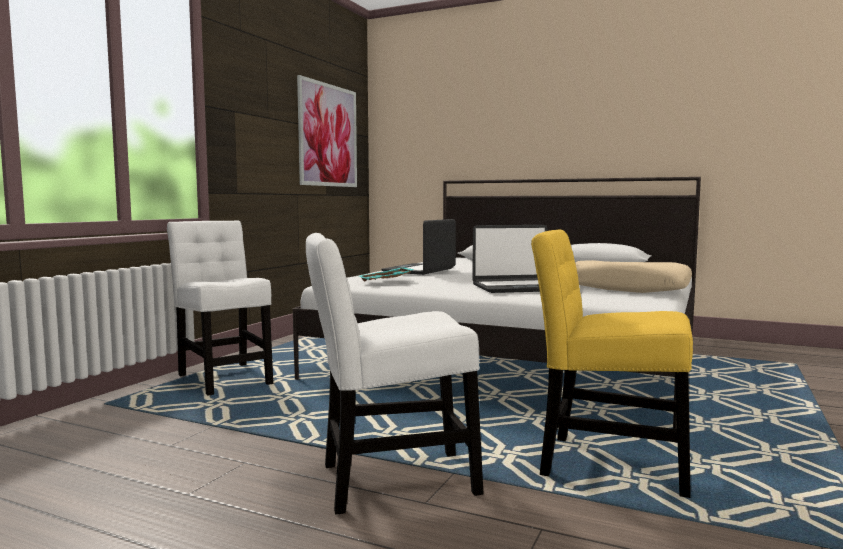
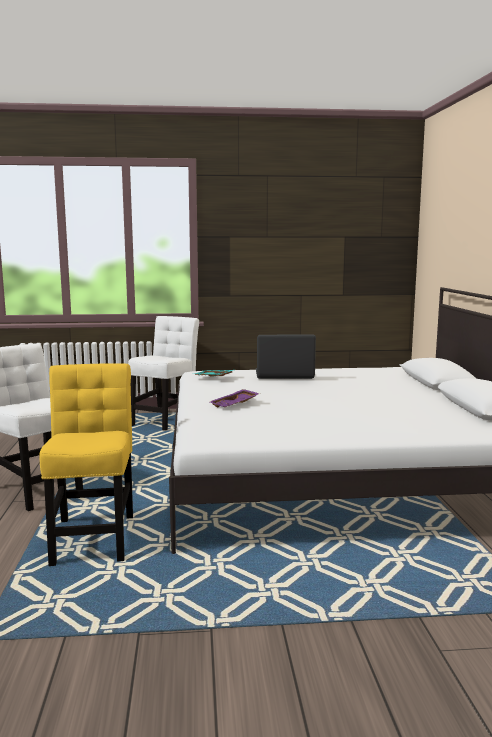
camera: 60 degrees right, 5 degrees up
picture [297,75,357,187] -> none
laptop [472,225,548,293] -> purple tray [210,389,260,407]
beige pillow [575,260,692,293] -> none

